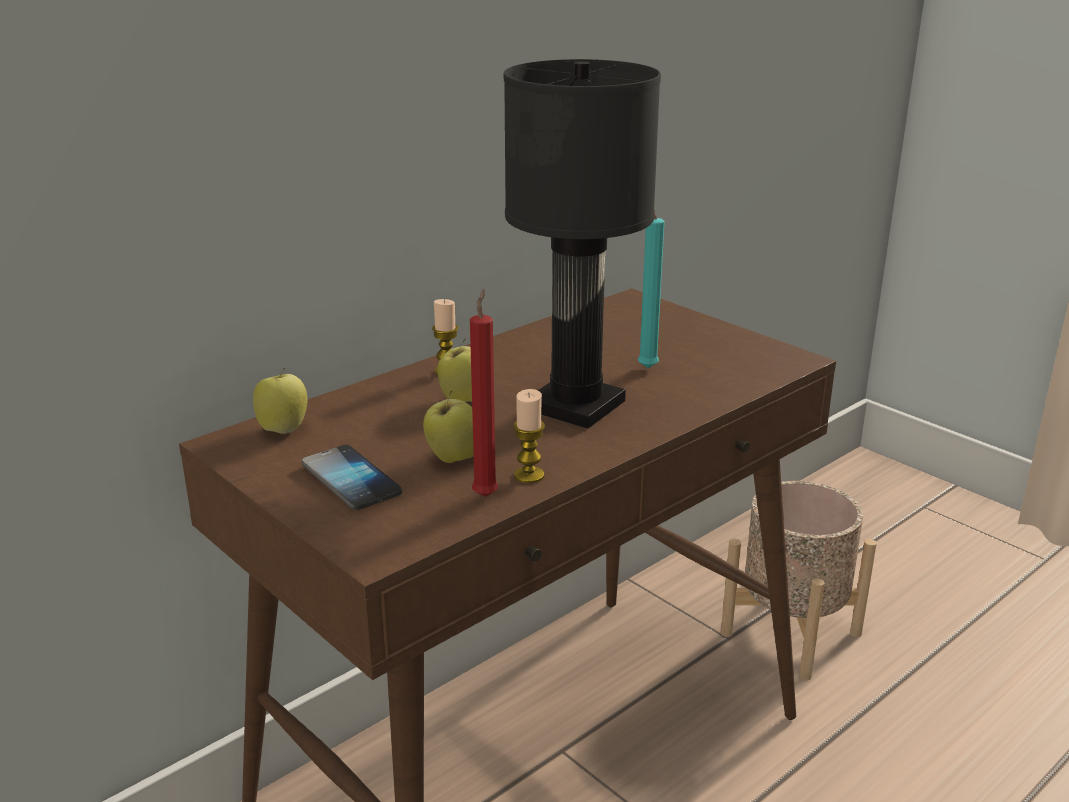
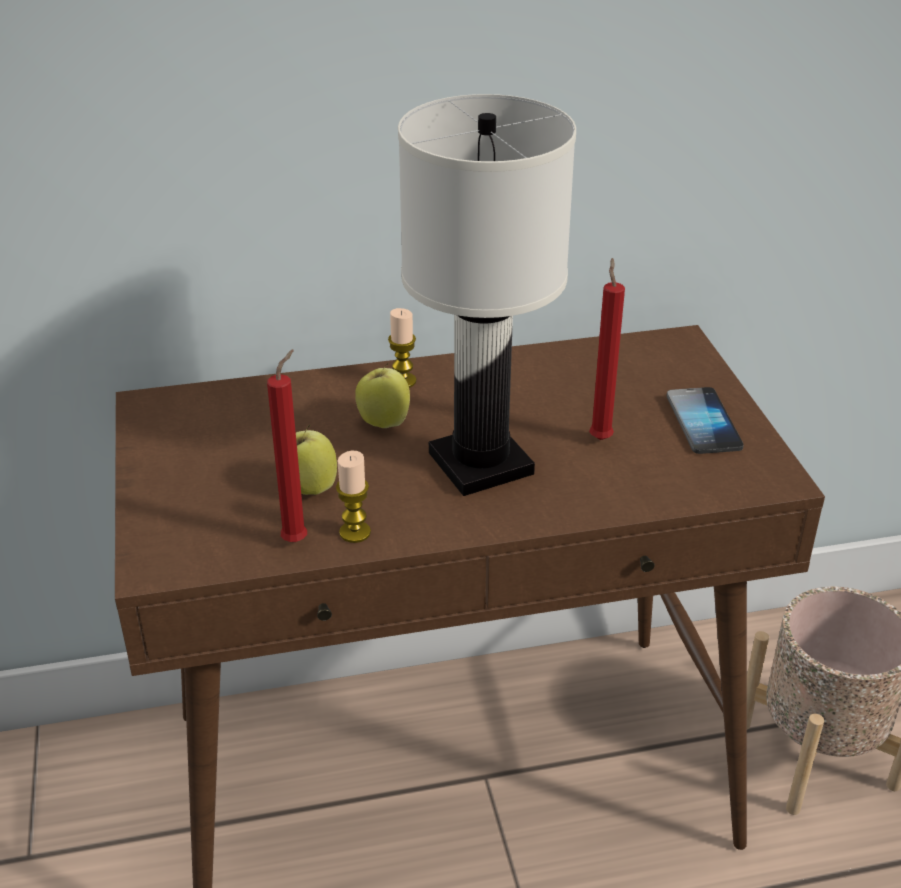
camera: 30 degrees right, 10 degrees up
apple [253,368,307,434] -> none
phone [302,445,402,510] -> phone moved to [666,387,744,454]
black table lamp [504,59,661,429] -> white table lamp [398,94,576,496]
turquoise candle [638,214,665,368] -> red candle [589,258,625,440]

